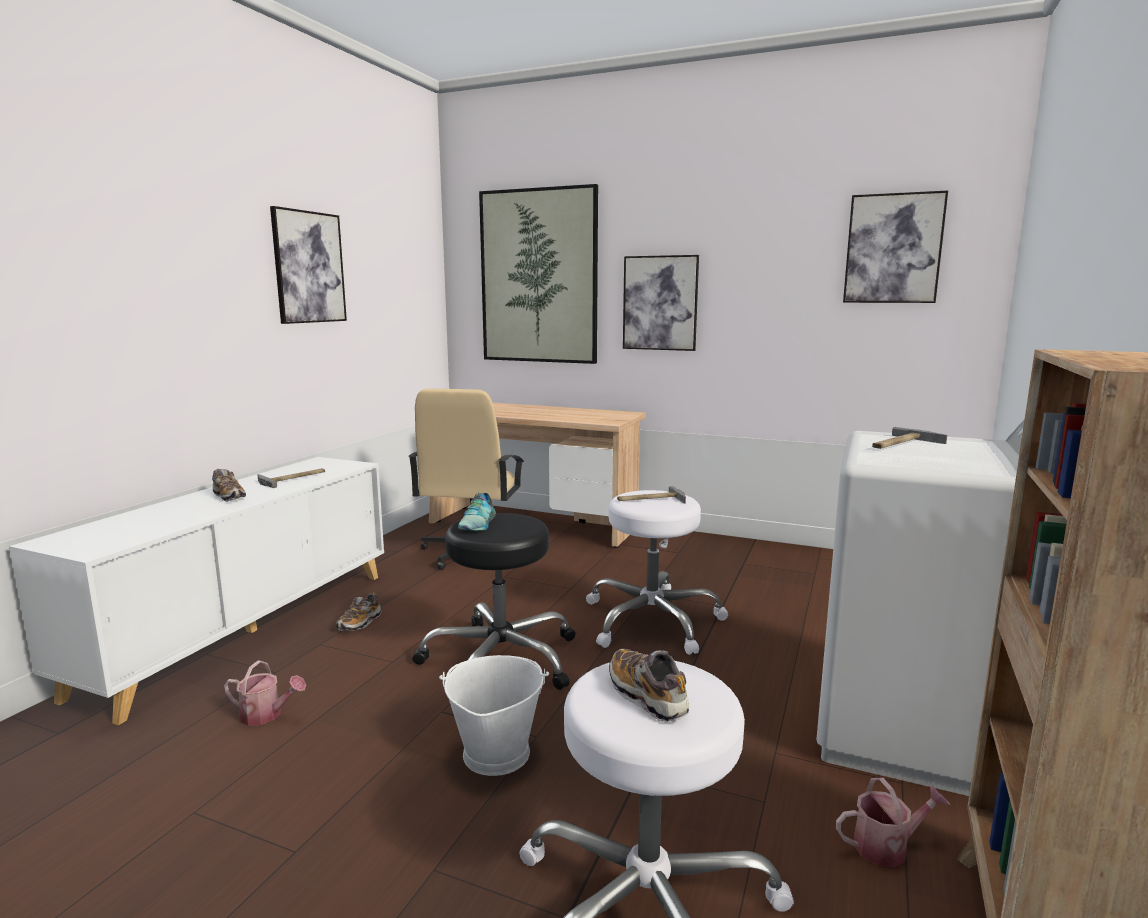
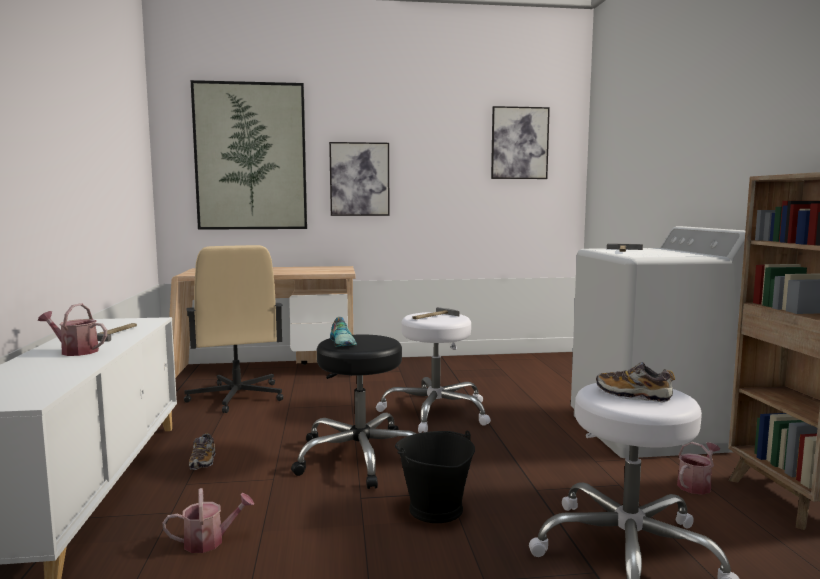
camera: 30 degrees left, 5 degrees down
shoe [212,469,246,502] -> watering can [38,303,107,356]
picture [270,206,347,324] -> none
white bucket [439,655,549,776] -> black bucket [395,431,475,523]

